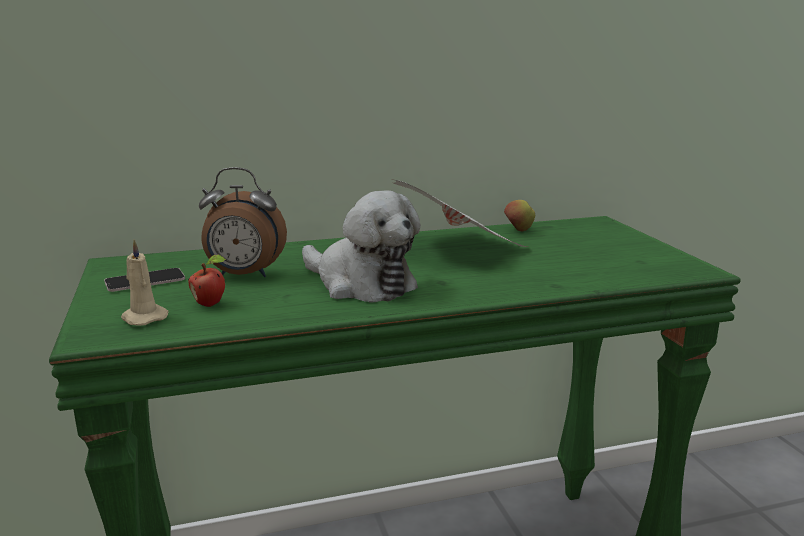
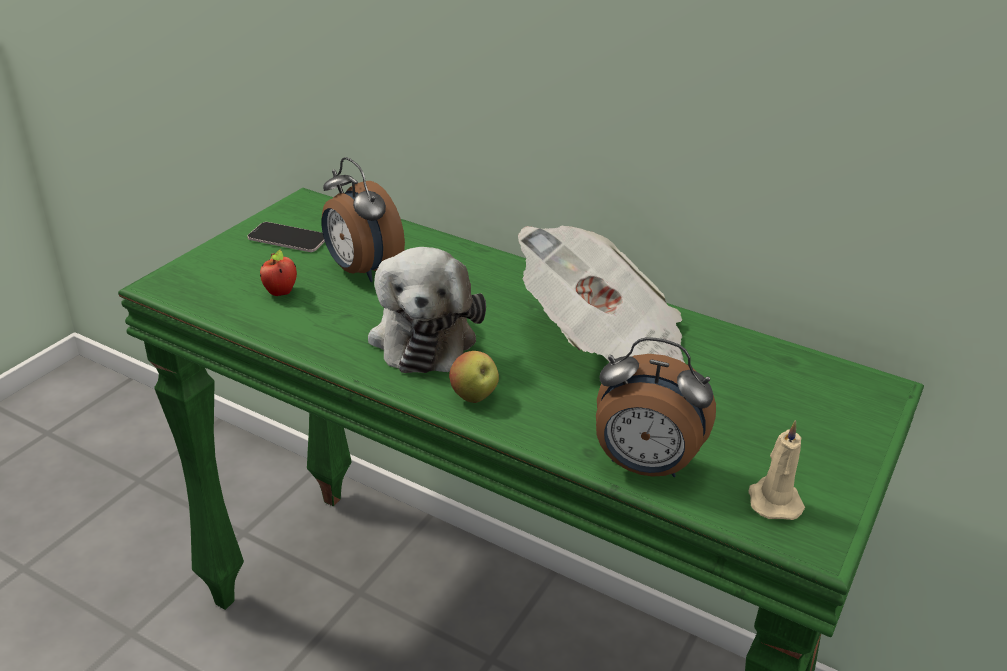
camera: 45 degrees right, 15 degrees up
beige candle [121,239,168,326] -> beige candle moved to [749,420,805,520]
apple [504,200,535,232] -> apple moved to [449,351,499,403]
none -> alarm clock [596,337,716,477]

